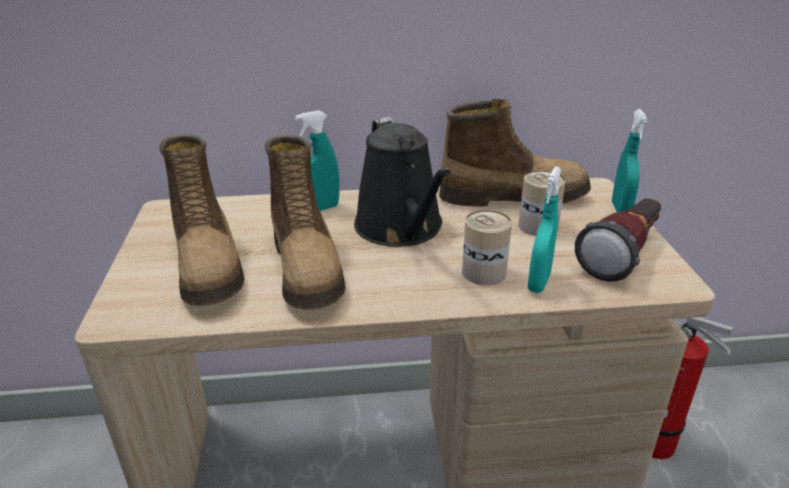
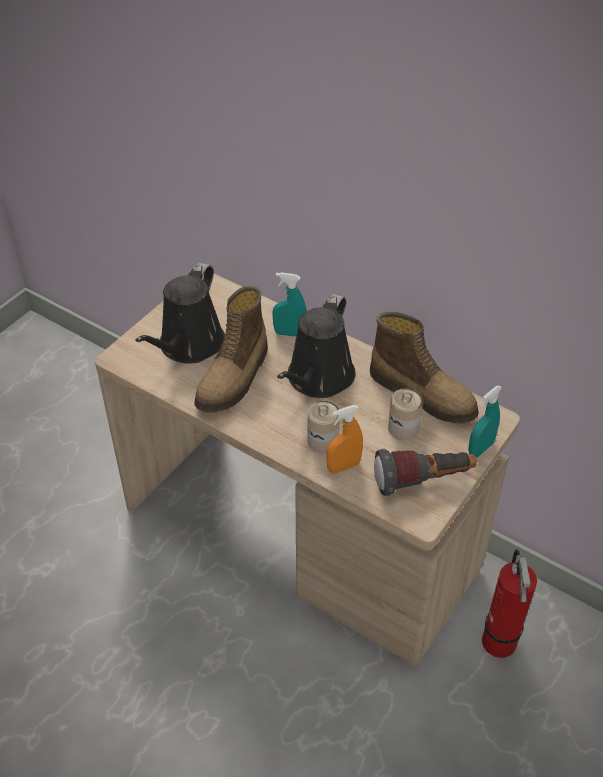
camera: 40 degrees right, 15 degrees up
boot [159,134,244,306] -> black watering can [135,263,225,364]
turquoise spray bottle [528,167,561,293] -> orange spray bottle [326,405,363,473]

